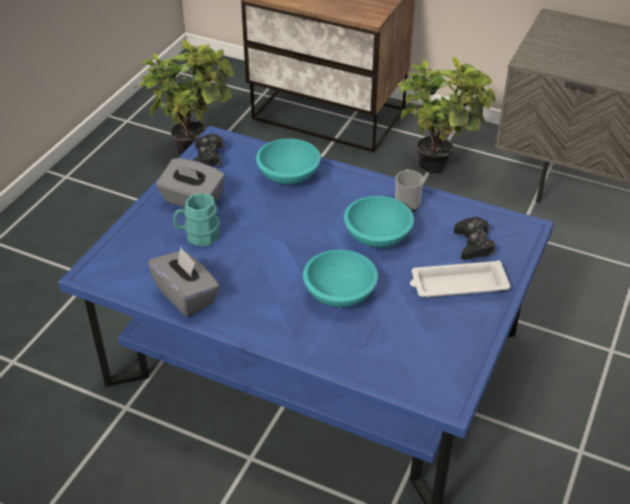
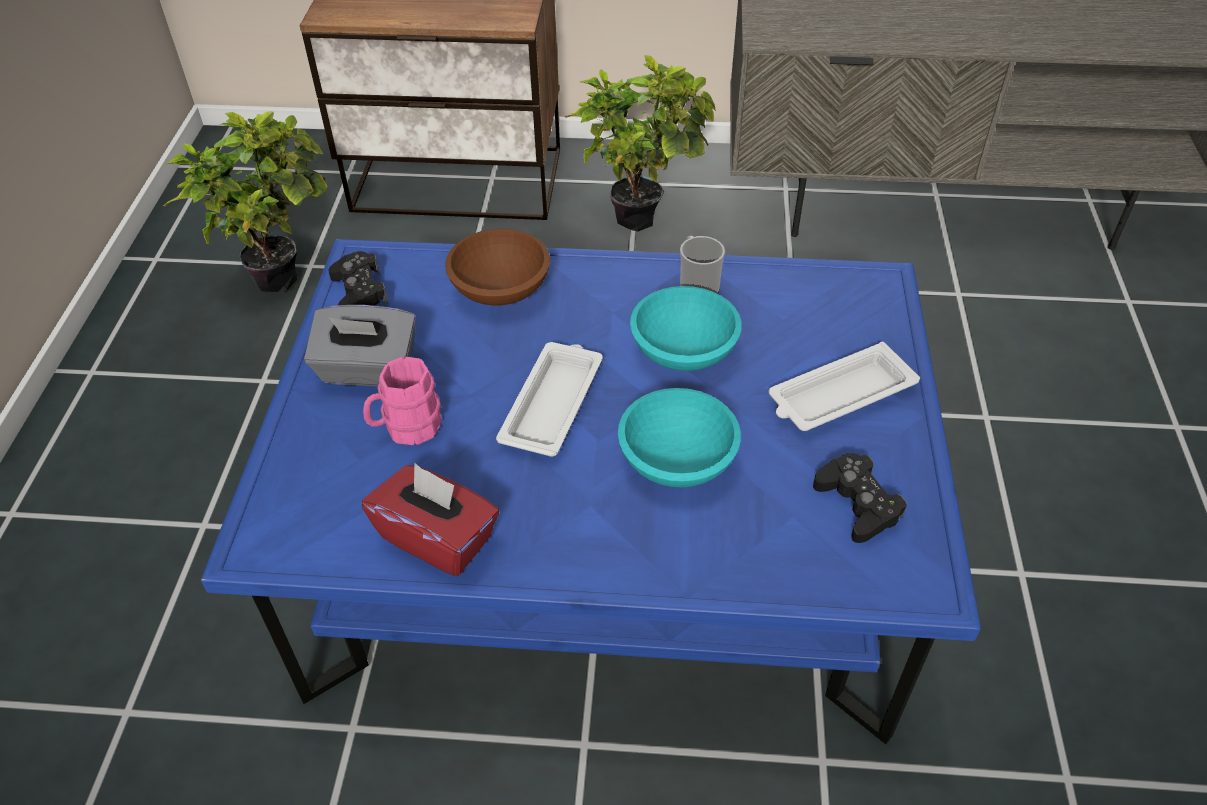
camera: 20 degrees left, 5 degrees up
grey tissue box [148,247,220,317] -> red tissue box [362,463,499,576]
turquoise mug [173,193,220,246] -> pink mug [363,357,442,445]
turquoise bowl [256,139,321,184] -> brown bowl [445,229,550,305]
black game controller [454,217,496,260] -> black game controller moved to [813,453,907,543]
none -> white tray [496,342,603,457]

